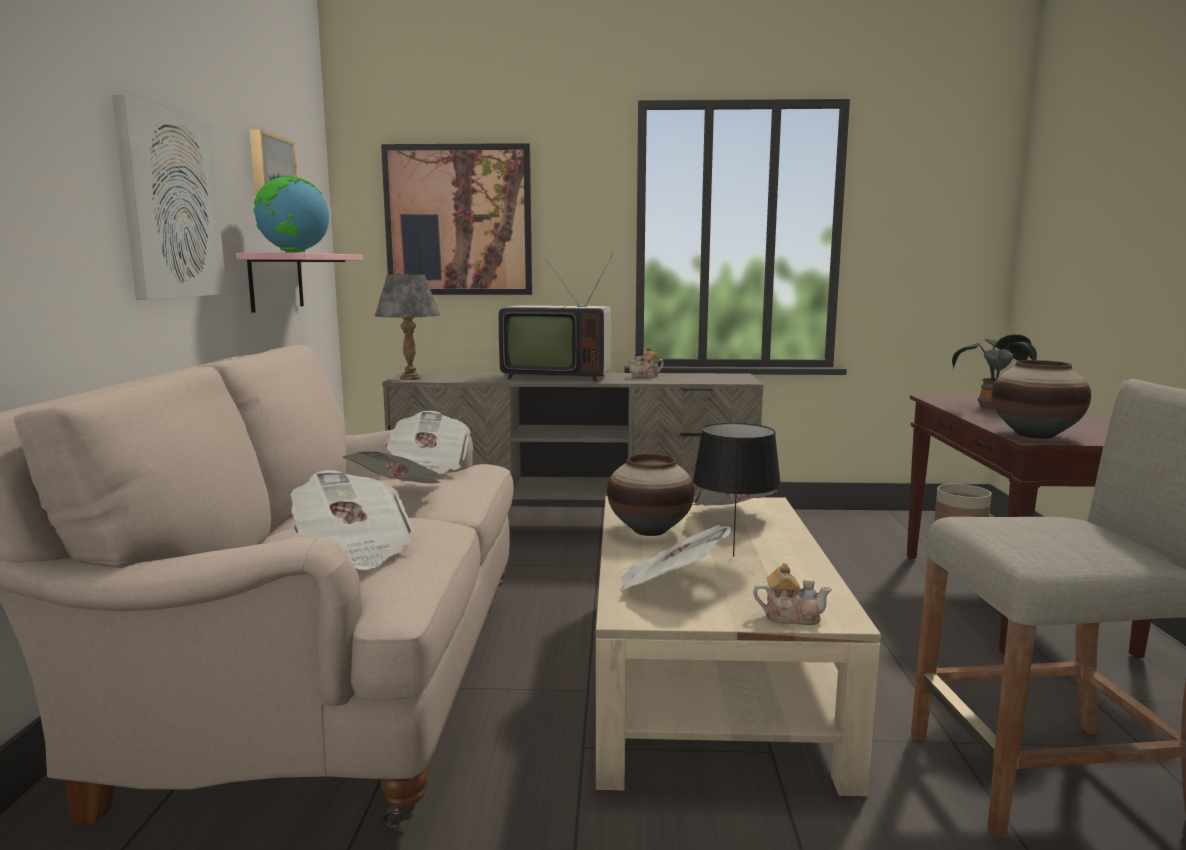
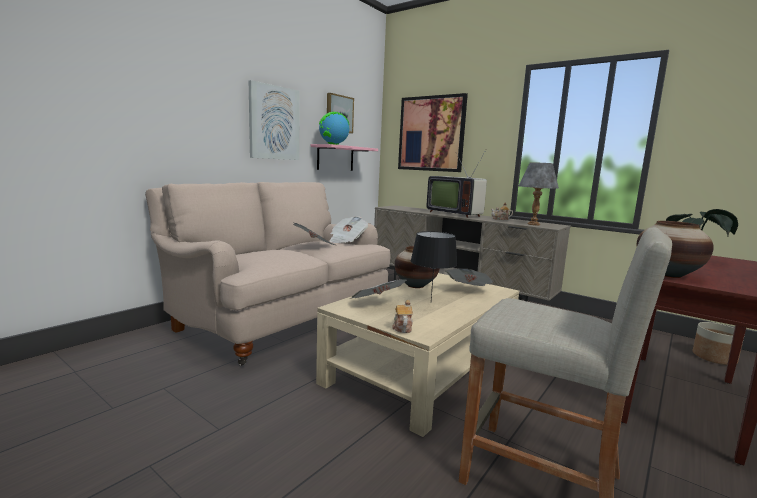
camera: 35 degrees right, 0 degrees up
newspaper [291,470,416,570] -> none
grey table lamp [375,274,440,380] -> grey table lamp moved to [519,162,559,225]
teapot [753,563,832,625] -> teapot turned 135 degrees counterclockwise [392,300,413,333]

